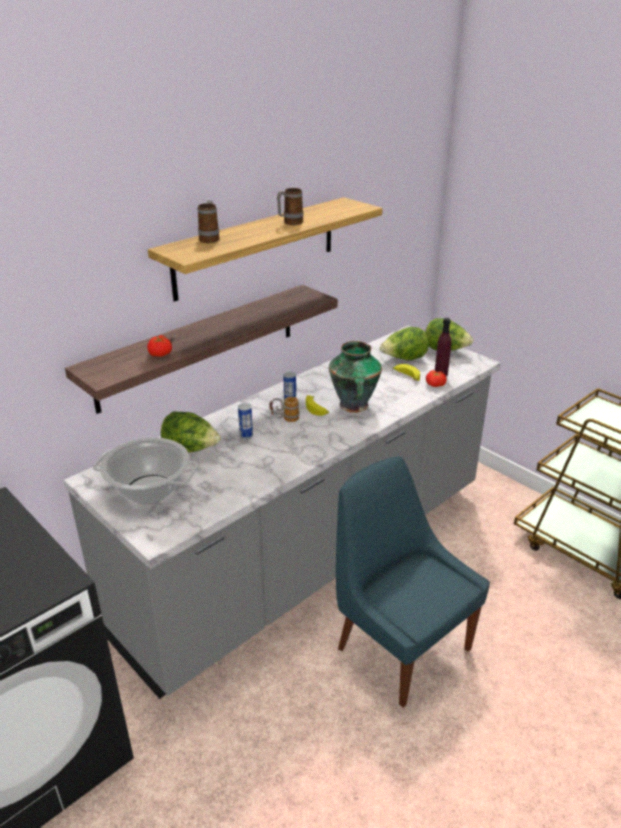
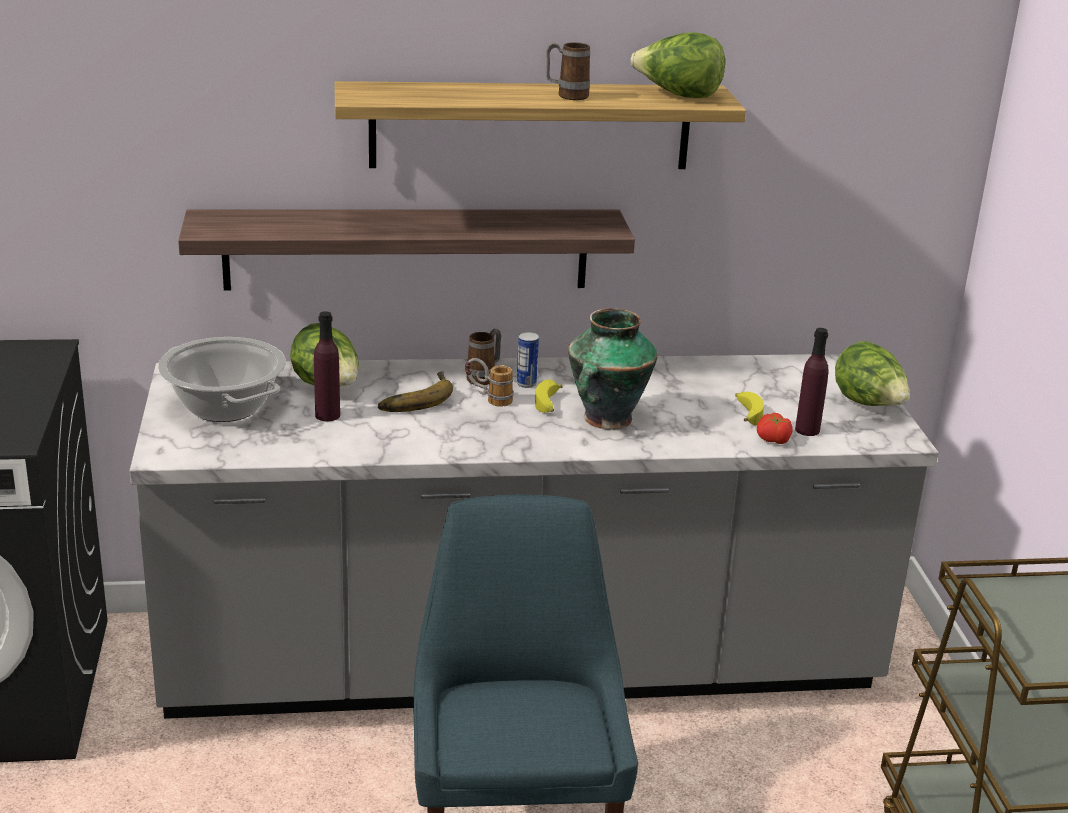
camera: 35 degrees right, 5 degrees down
tomato [147,335,172,357] -> none
mug [198,200,220,243] -> mug moved to [467,329,501,385]
can [238,403,253,439] -> banana [378,371,453,412]
lettuce [380,327,428,360] -> lettuce moved to [630,32,725,98]
none -> purple bottle [314,311,340,421]

